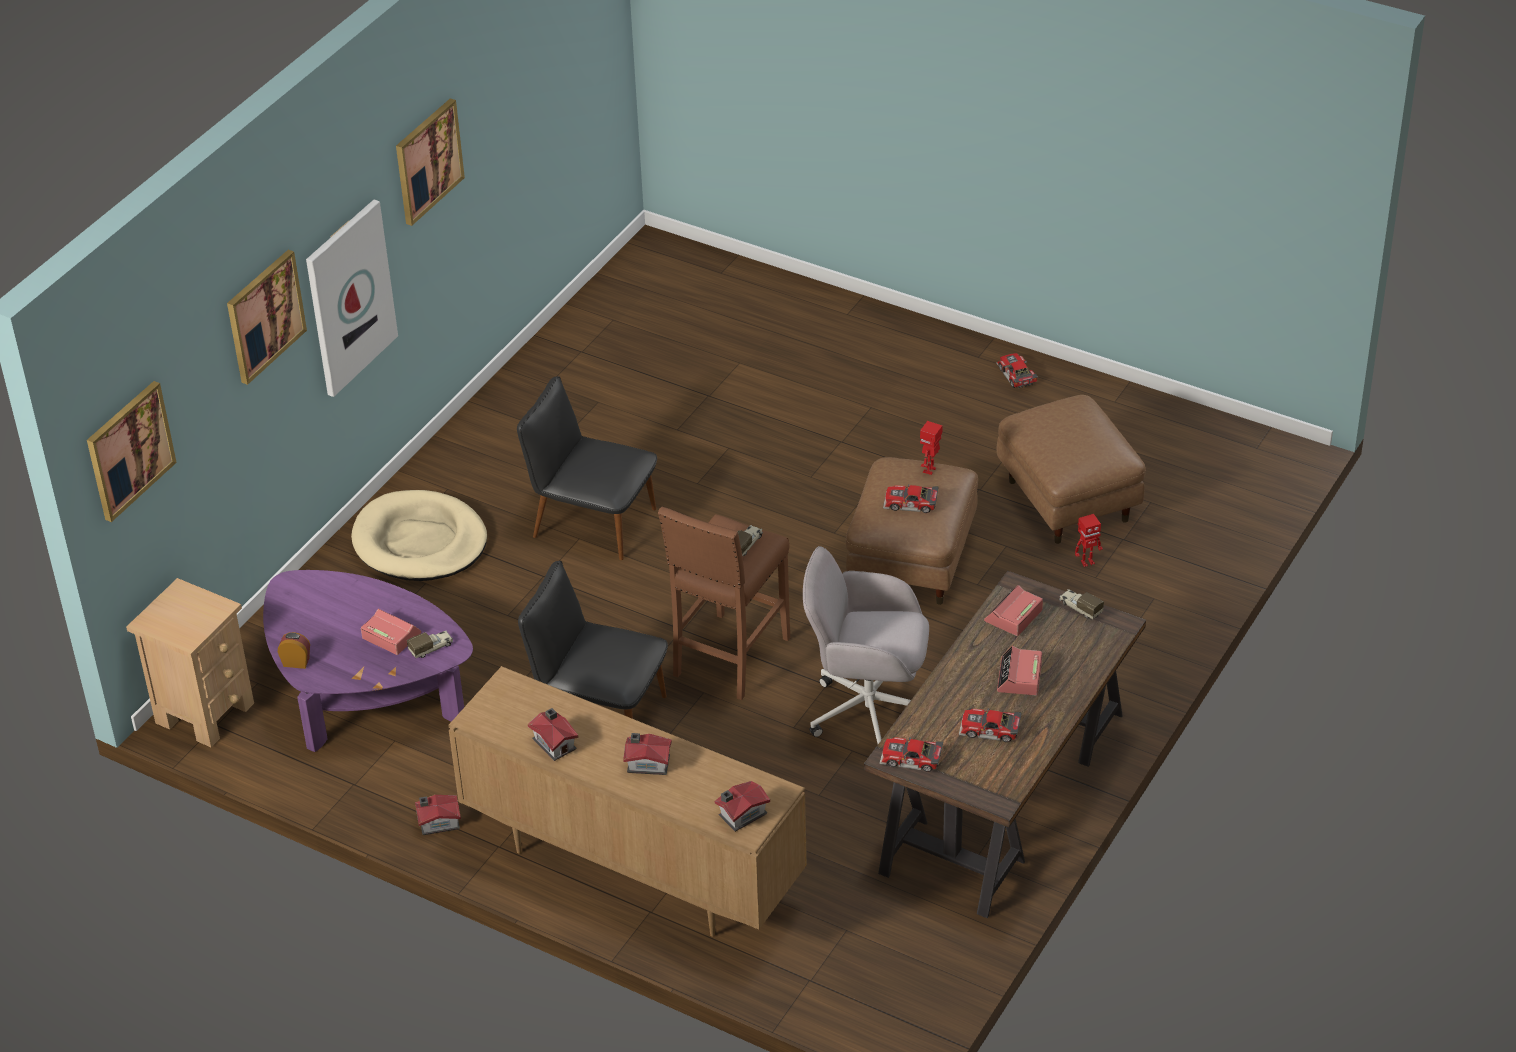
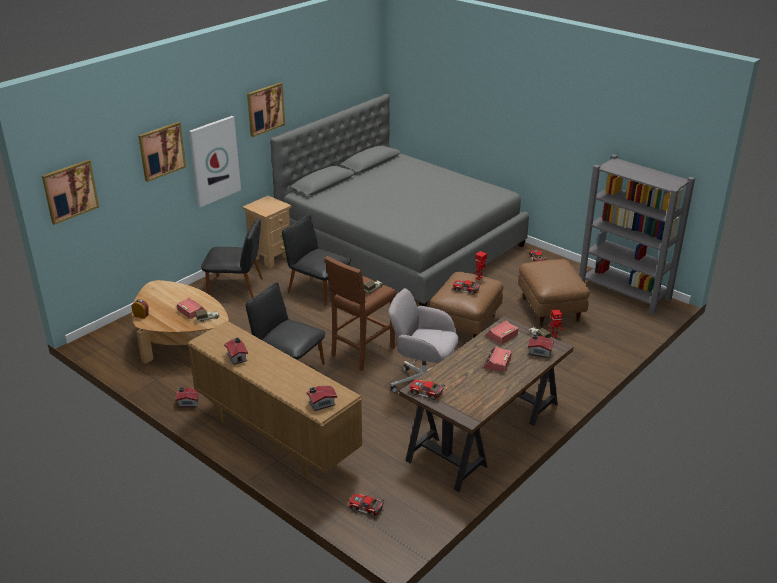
camera: 10 degrees right, 10 degrees down
beige nightstand [126,578,254,747] -> beige nightstand moved to [242,196,292,268]
purple coffee table [263,570,473,752] -> brown coffee table [132,280,229,364]
beige dog bed [351,490,487,581] -> black chair [201,218,263,298]
toy house [623,733,672,775] -> toy house moved to [528,334,554,358]
toy car [959,708,1022,742] -> toy car moved to [347,494,385,516]
none -> grey bed [270,94,529,306]
none -> grey bookcase [579,154,695,315]

